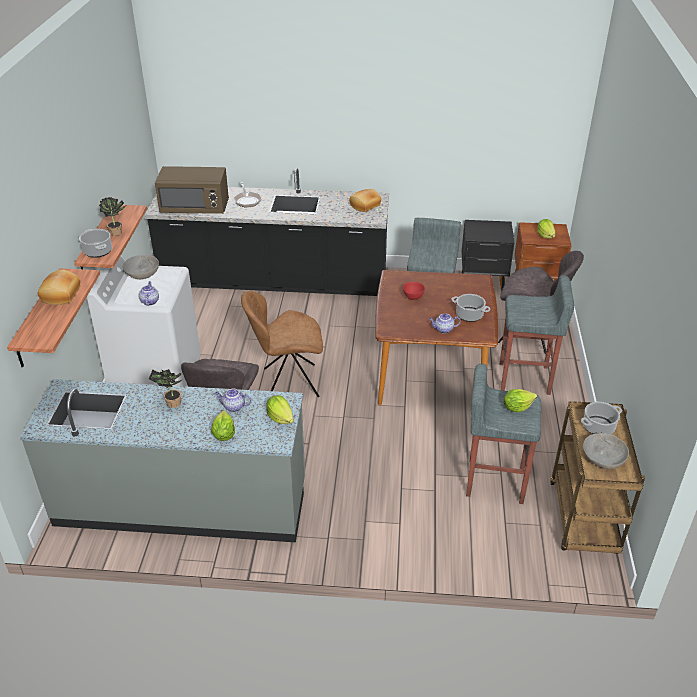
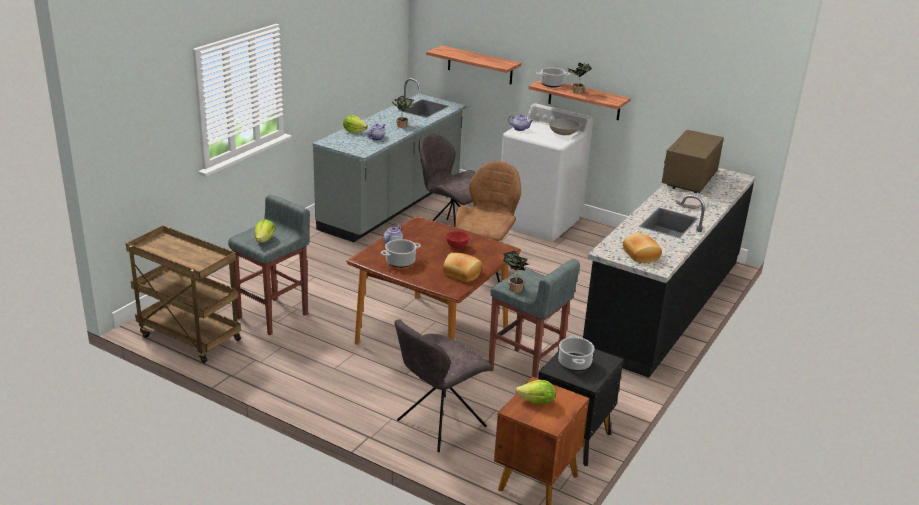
camera: 115 degrees right, 10 degrees down
bread [38,269,80,305] -> bread moved to [443,253,482,282]
lettuce [266,395,294,424] -> none
grey stool [500,275,574,395] -> none
cooking pot [581,402,622,434] -> cooking pot moved to [559,335,595,371]
grey bowl [583,433,629,469] -> none
none -> potted plant [503,251,530,293]

